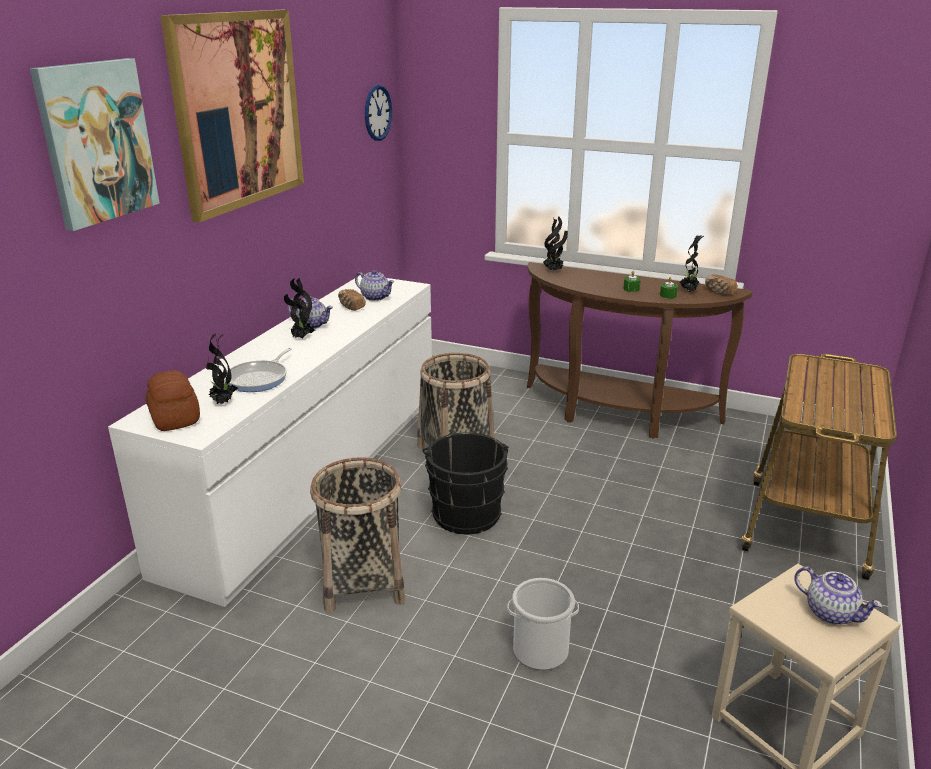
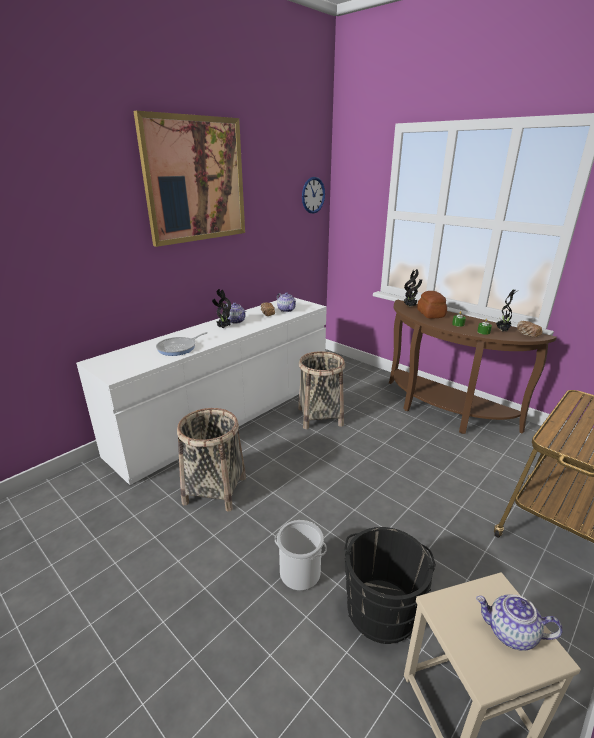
camera: 20 degrees right, 0 degrees up
picture [30,58,160,231] -> none
bread [146,370,200,431] -> bread moved to [417,291,447,318]
potted plant [206,334,238,404] -> none
black bucket [422,433,508,535] -> black bucket moved to [344,527,436,644]
teapot [794,566,882,625] -> teapot turned 135 degrees clockwise [476,594,563,651]

